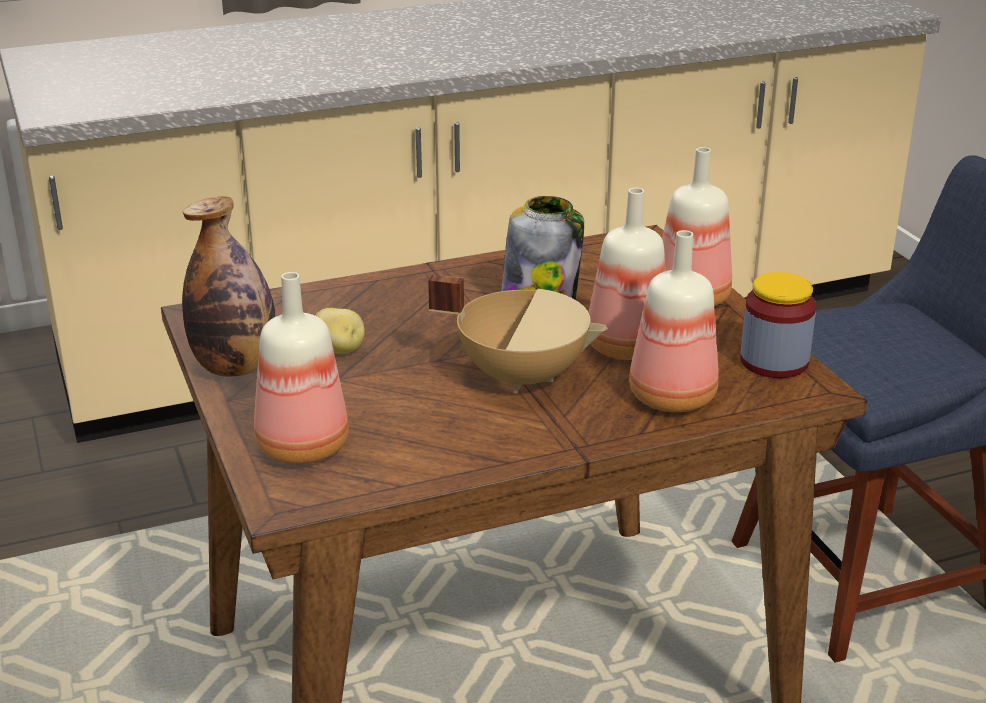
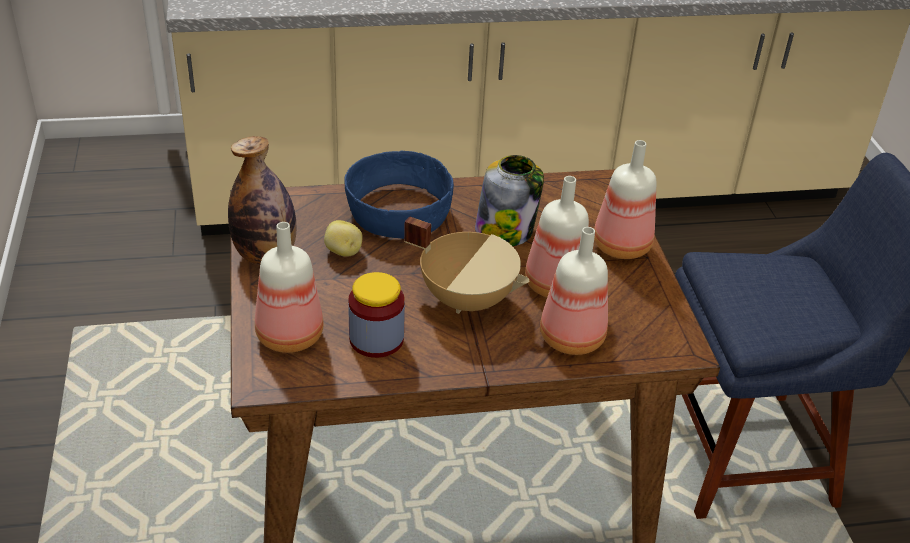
camera: 10 degrees right, 10 degrees up
jar [740,272,816,378] -> jar moved to [348,272,405,358]
none -> blue bowl [344,151,454,239]

